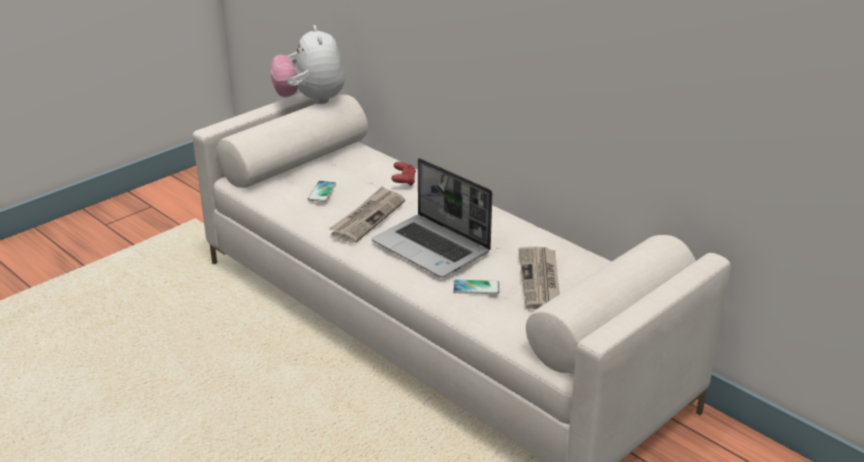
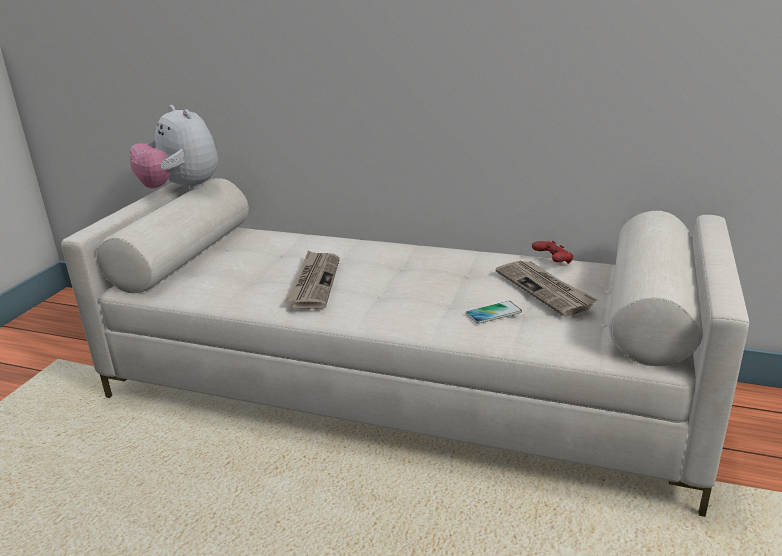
camera: 25 degrees left, 5 degrees down
phone [308,181,336,202] -> none
laptop [371,158,492,277] -> none
red game controller [392,162,416,186] -> red game controller moved to [532,241,573,264]

